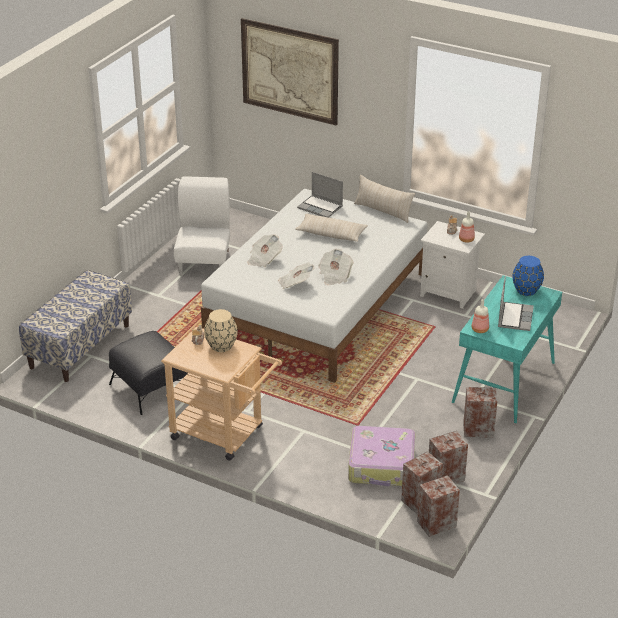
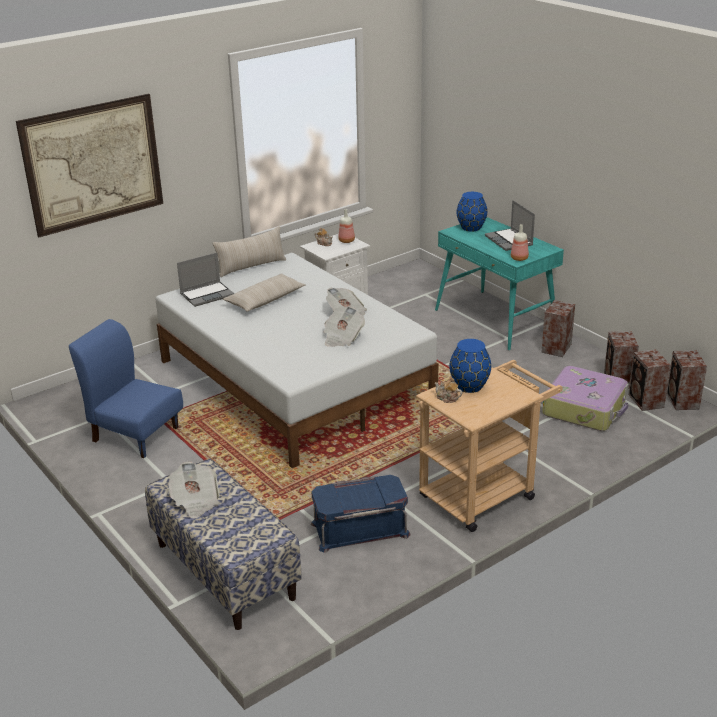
camera: 65 degrees left, 5 degrees down
black ottoman [109,331,188,415] -> blue storage box [311,475,410,553]
white chair [174,176,230,276] -> blue chair [69,319,183,458]
beige vase [204,309,238,352] -> blue vase [449,339,491,393]
newspaper [247,235,283,267] -> newspaper moved to [168,461,220,519]
laptop [498,276,534,331] -> laptop turned 150 degrees counterclockwise [485,200,535,251]

